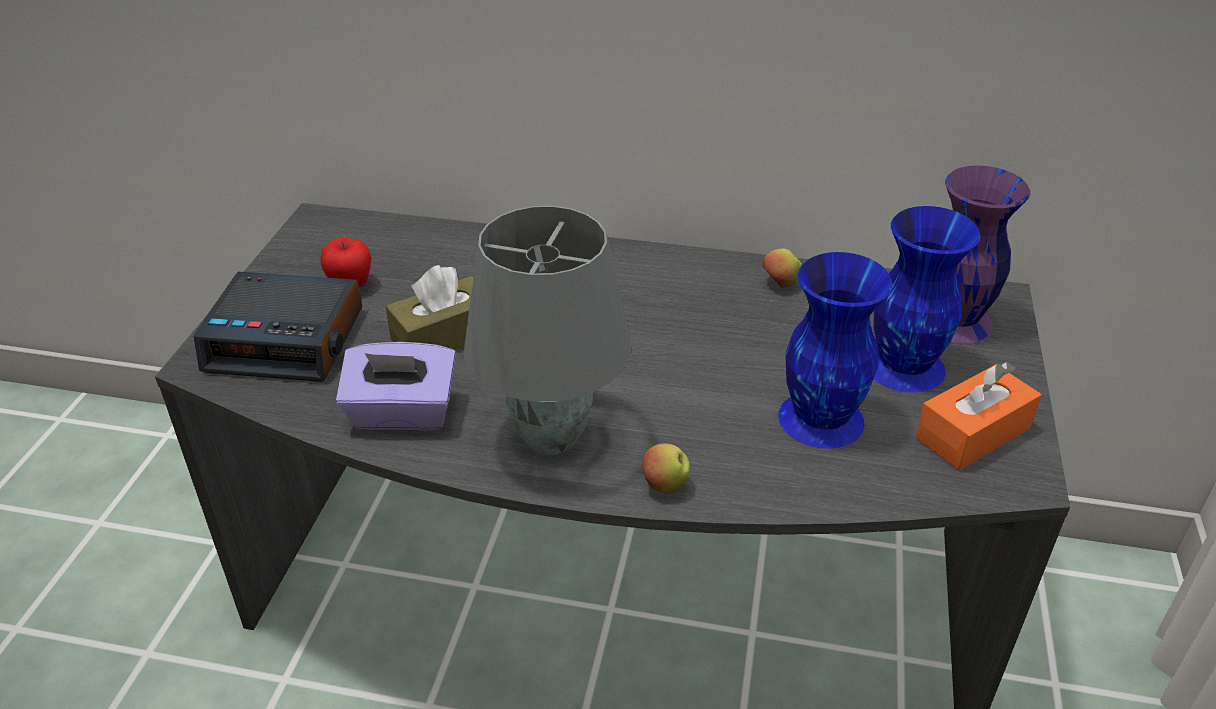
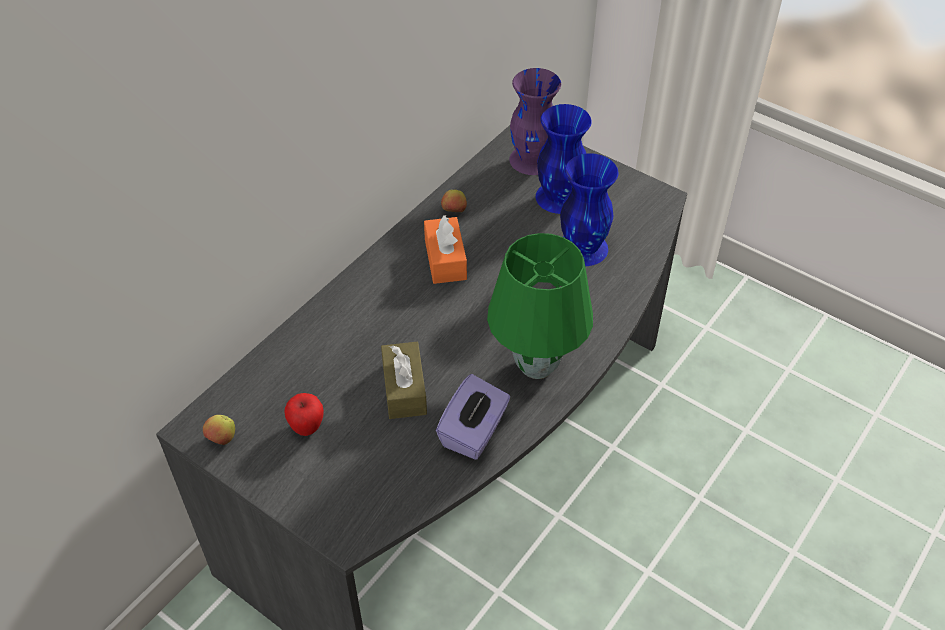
camera: 65 degrees left, 10 degrees up
alarm clock [194,272,362,382] -> none
grey table lamp [463,206,632,455] -> green table lamp [487,233,593,379]
apple [642,443,690,494] -> apple moved to [203,415,235,445]
orange tissue box [915,362,1041,470] -> orange tissue box moved to [424,215,467,284]

